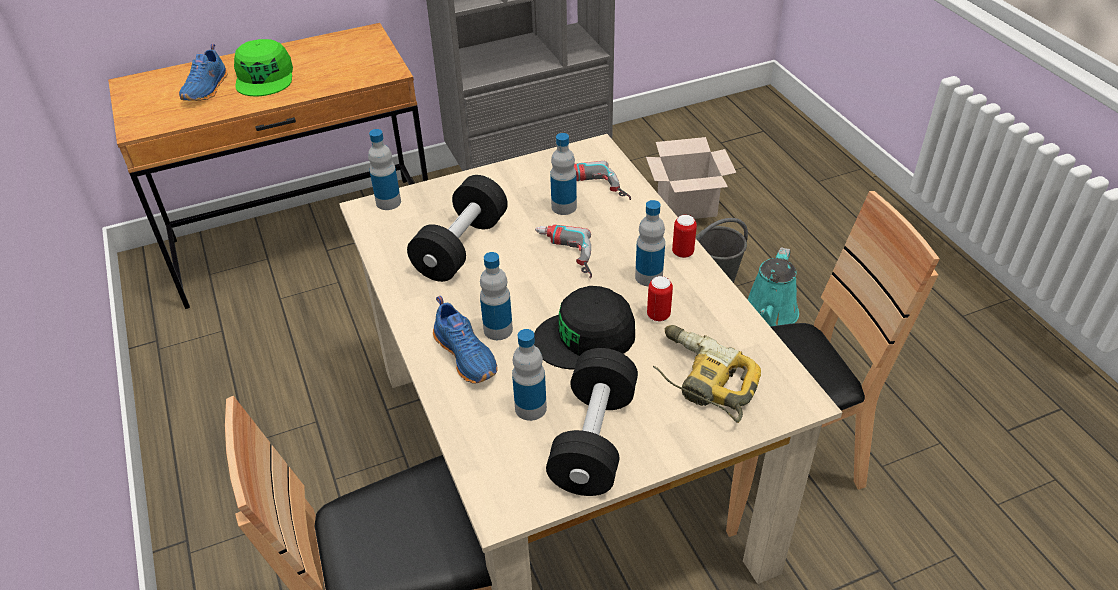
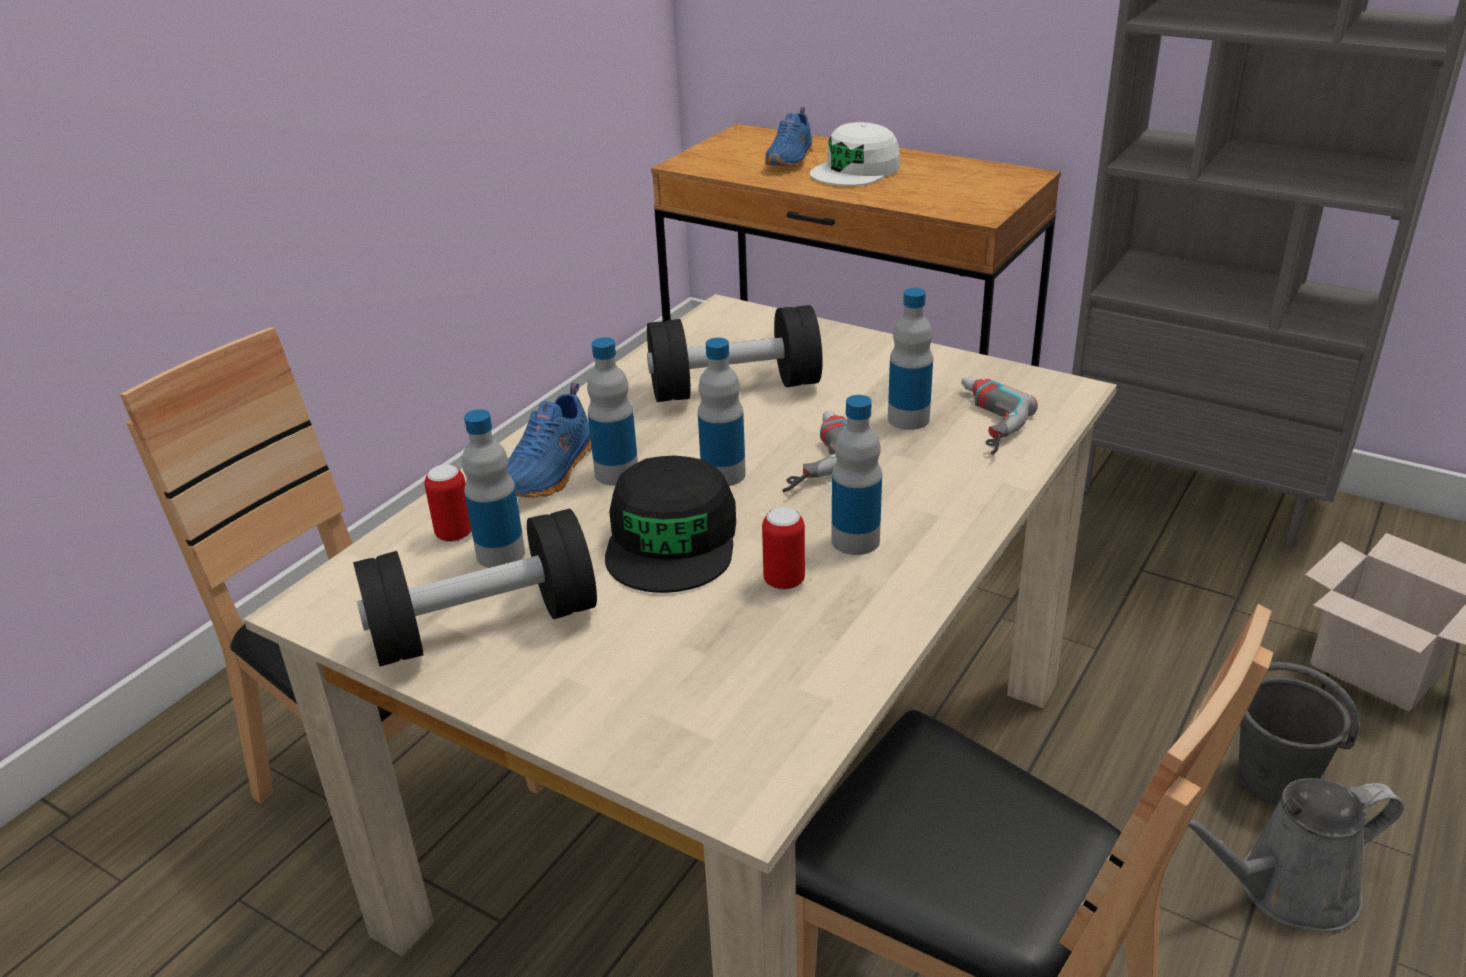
camera: 55 degrees right, 10 degrees down
blue shoe [179,44,227,101] -> blue shoe turned 45 degrees counterclockwise [765,107,813,167]
green cap [234,39,293,96] -> white cap [810,122,900,186]
bottle [368,129,401,210] -> bottle moved to [698,338,746,486]
black cap [534,286,635,369] -> black cap turned 120 degrees counterclockwise [605,455,736,593]
power drill [653,325,761,423] -> none
can [672,215,697,258] -> can moved to [424,464,472,542]
turquoise watering can [748,247,799,326] -> grey watering can [1188,778,1404,932]

